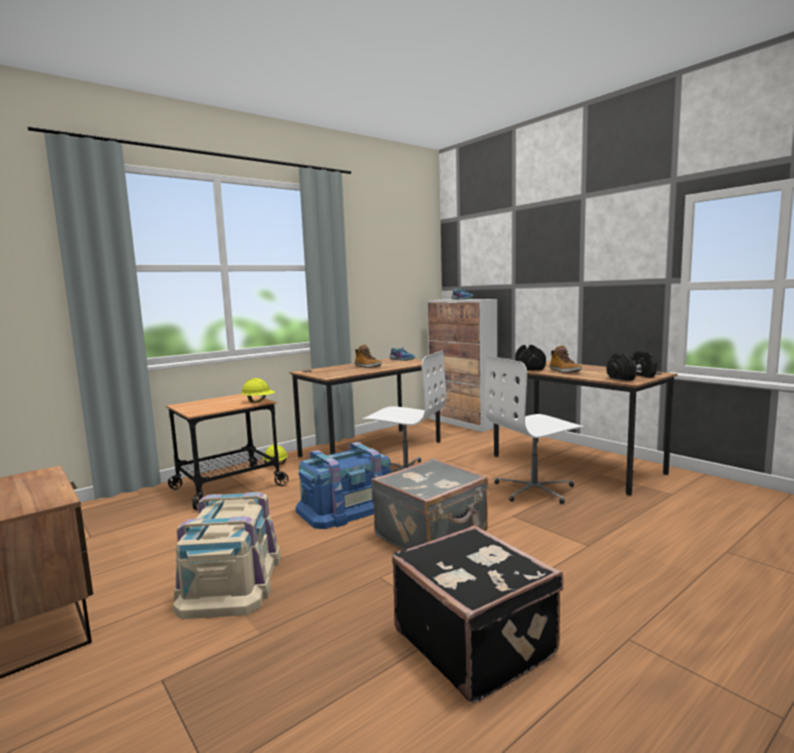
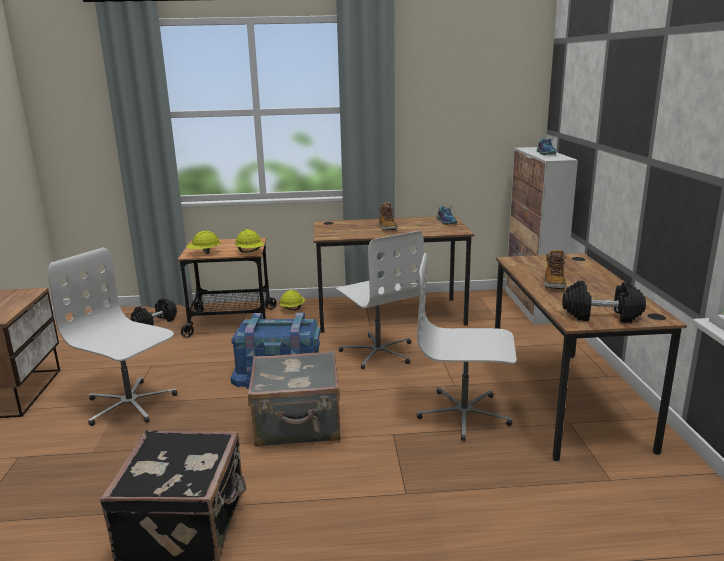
camera: 35 degrees right, 10 degrees up
beige storage box [173,492,281,619] -> white office chair [48,248,177,426]
black dumbbell [515,345,546,371] -> black dumbbell moved to [131,298,177,326]
none -> yellow hard hat [186,231,221,254]

